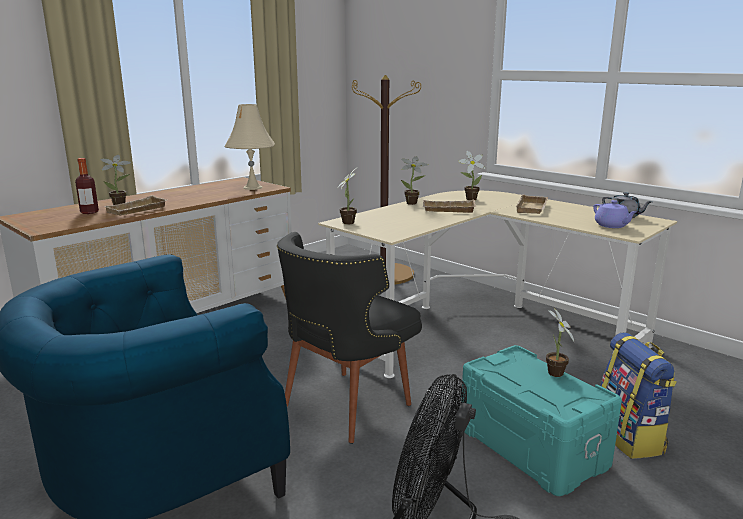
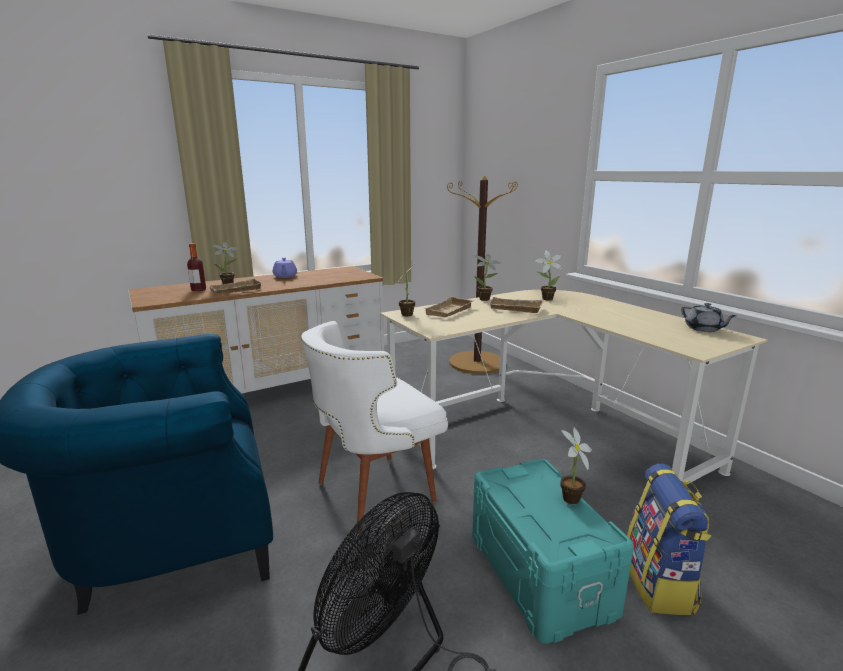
camera: 15 degrees right, 0 degrees up
beige table lamp [225,104,275,190] -> none
black chair [277,232,422,444] -> white chair [301,321,448,533]
beige tray [516,194,548,214] -> beige tray moved to [425,296,474,317]
purple teapot [593,200,636,228] -> purple teapot moved to [273,258,297,278]

